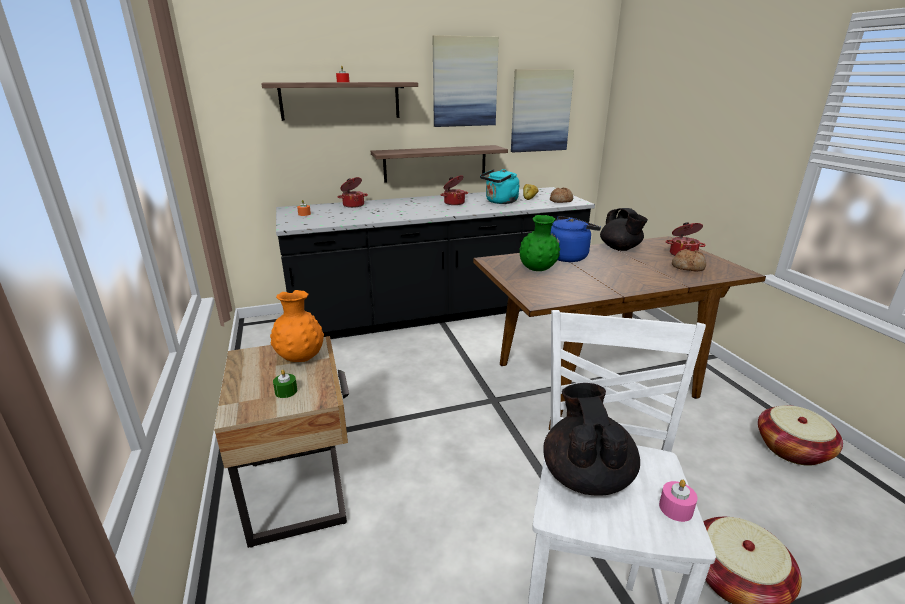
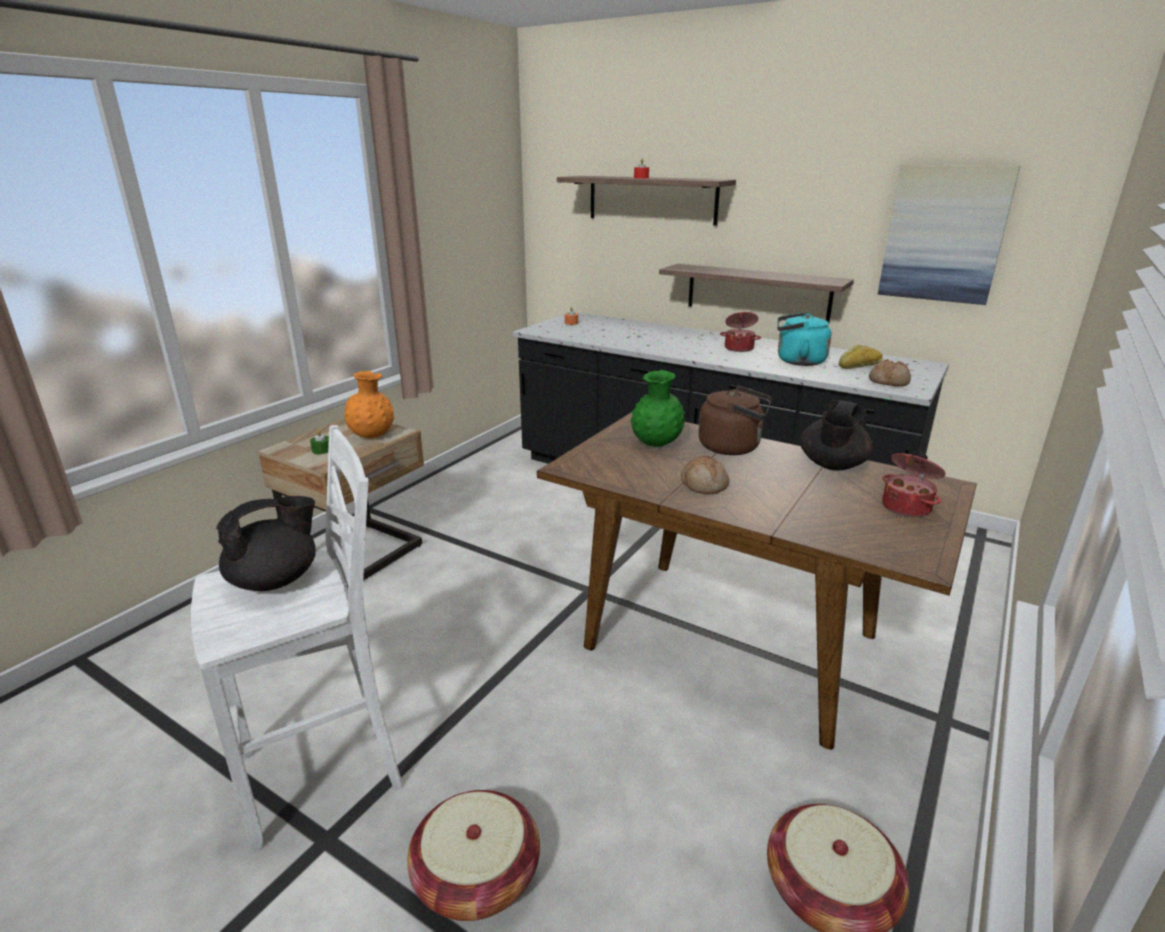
camera: 50 degrees right, 0 degrees up
cooking pot [338,177,368,208] -> none
picture [432,35,499,127] -> none
blue kettle [551,216,601,262] -> brown kettle [698,386,772,455]
pink candle [659,480,698,522] -> none
bread [672,249,706,272] -> bread moved to [681,456,729,494]

